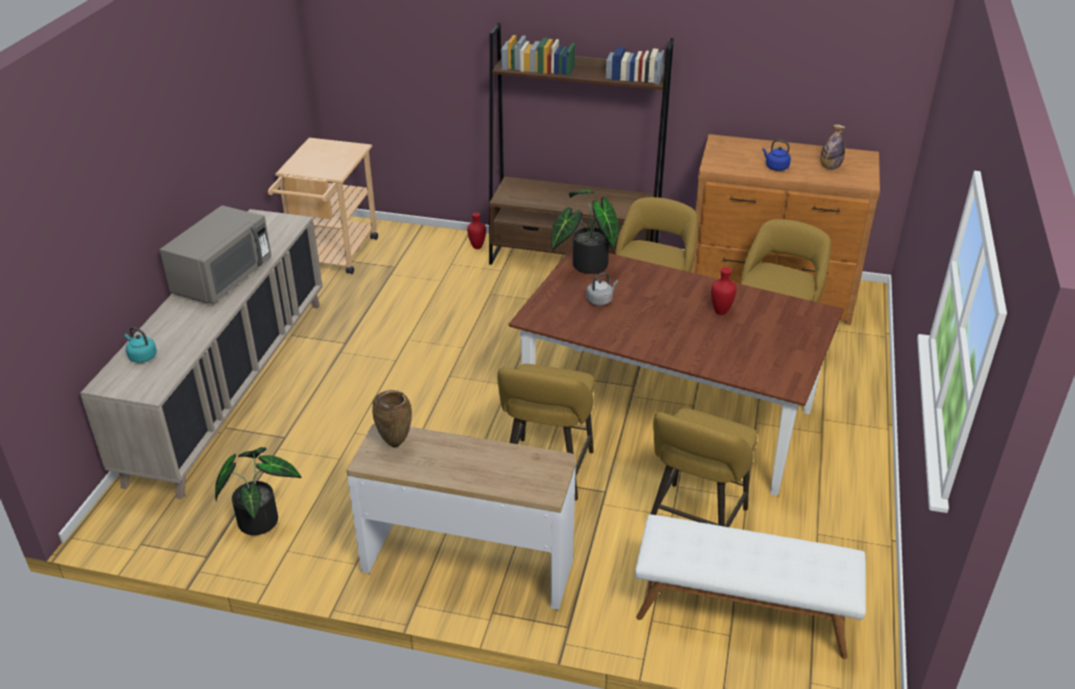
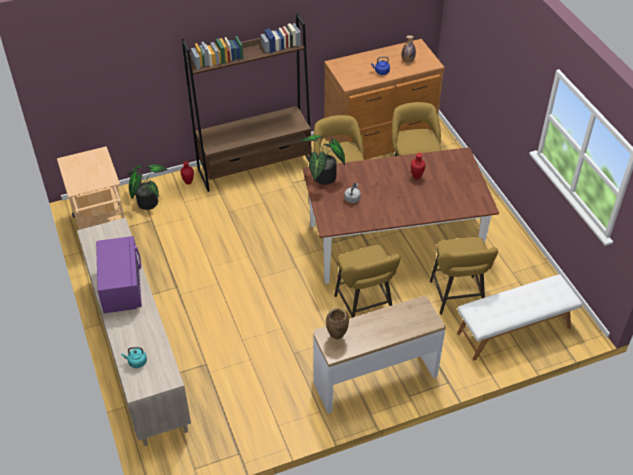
camera: 35 degrees left, 10 degrees up
grey microwave [160,205,272,304] -> purple microwave [96,236,142,313]
potted plant [215,447,302,535] -> potted plant moved to [127,164,168,210]

